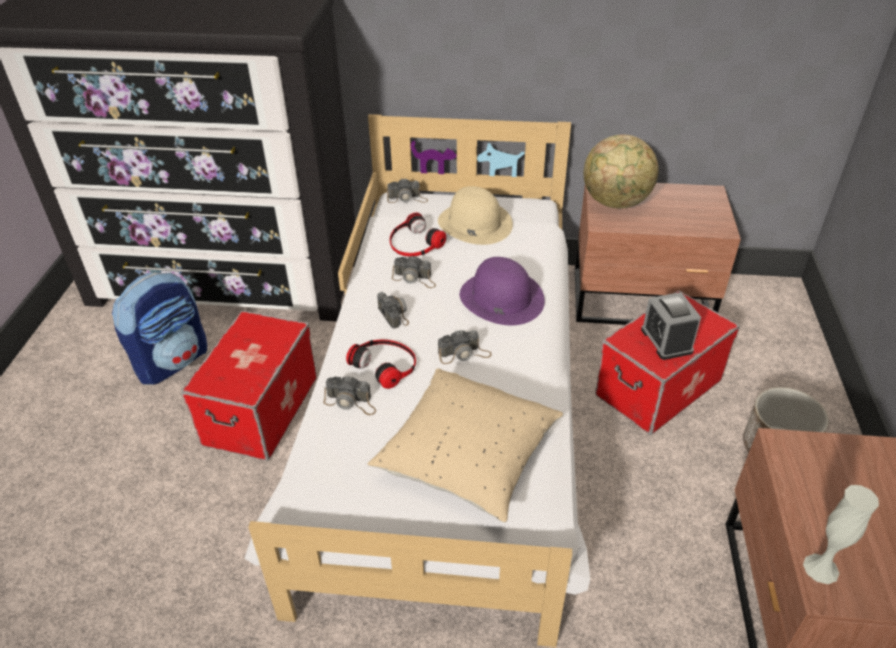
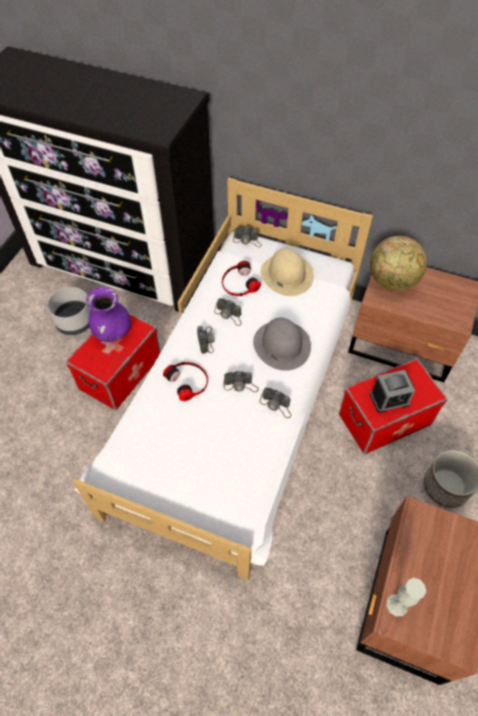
camera: 15 degrees right, 15 degrees up
backpack [112,272,207,385] -> grey planter [47,287,91,335]
camera [324,376,376,415] -> camera moved to [259,387,291,418]
beige pillow [368,368,563,523] -> none
purple hat [460,257,545,325] -> grey hat [253,318,311,371]
alarm clock [641,292,701,360] -> alarm clock turned 105 degrees counterclockwise [370,370,415,413]
none -> purple vase [86,287,131,342]

